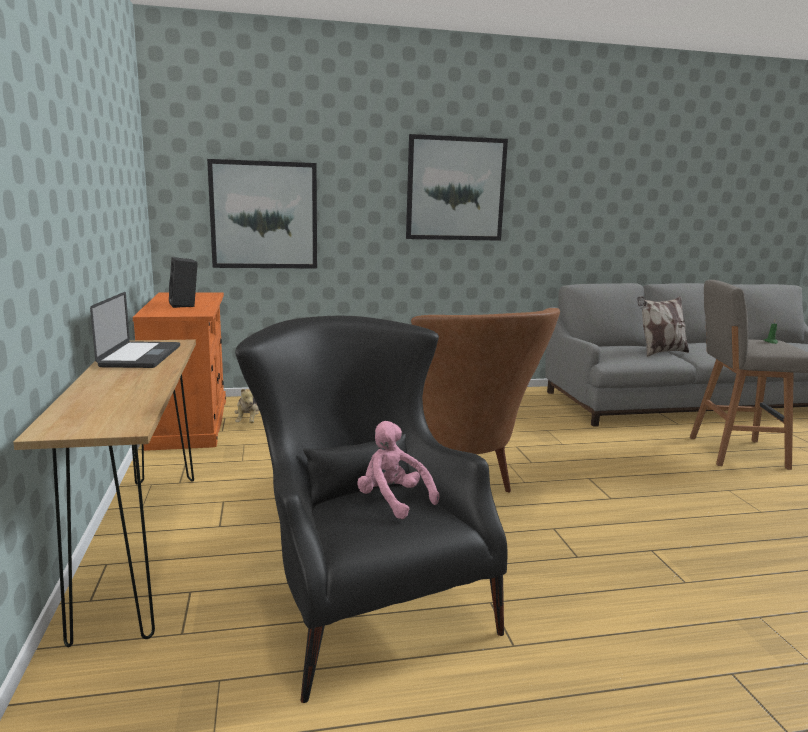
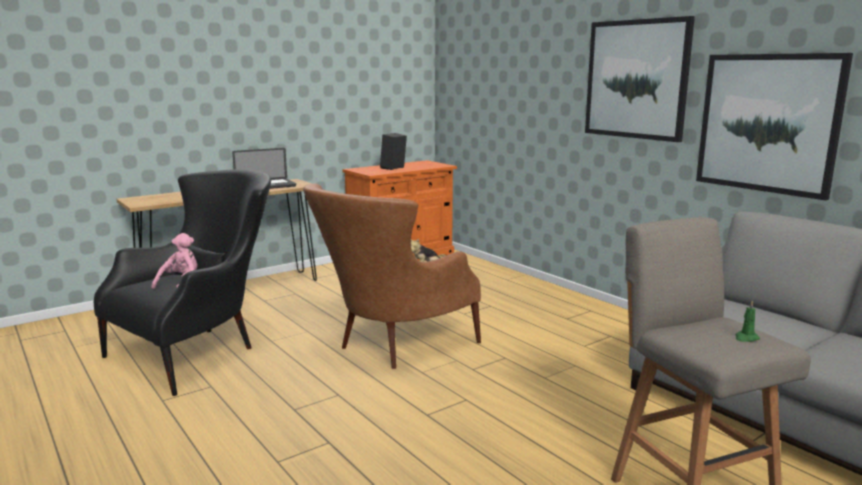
camera: 65 degrees right, 0 degrees up
picture [207,159,317,268] -> picture moved to [696,53,853,200]
pillow [637,296,689,357] -> none

